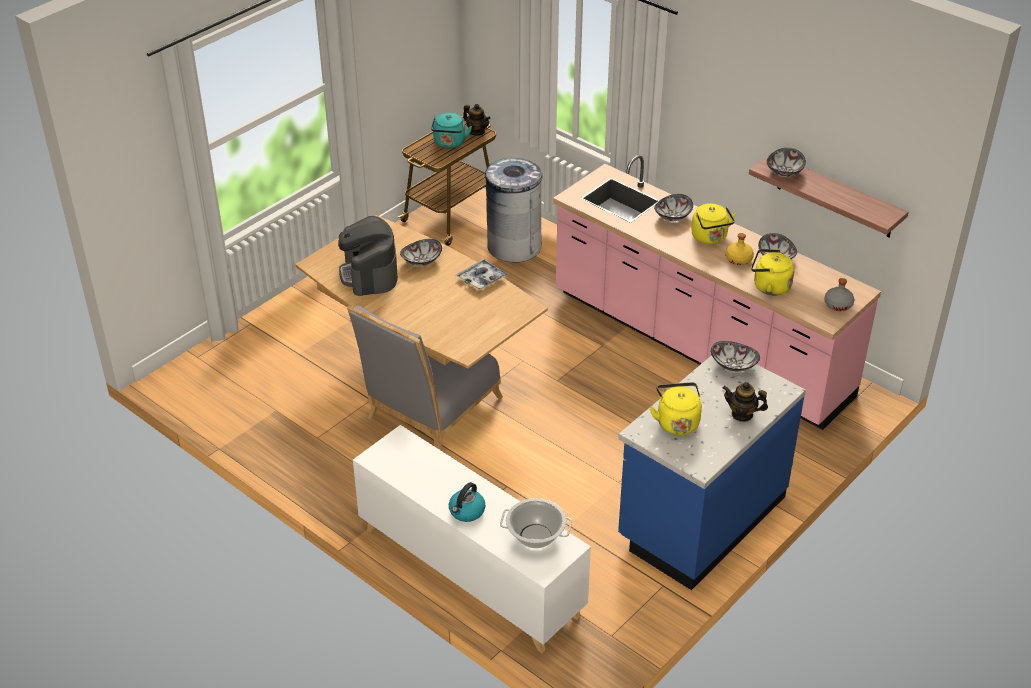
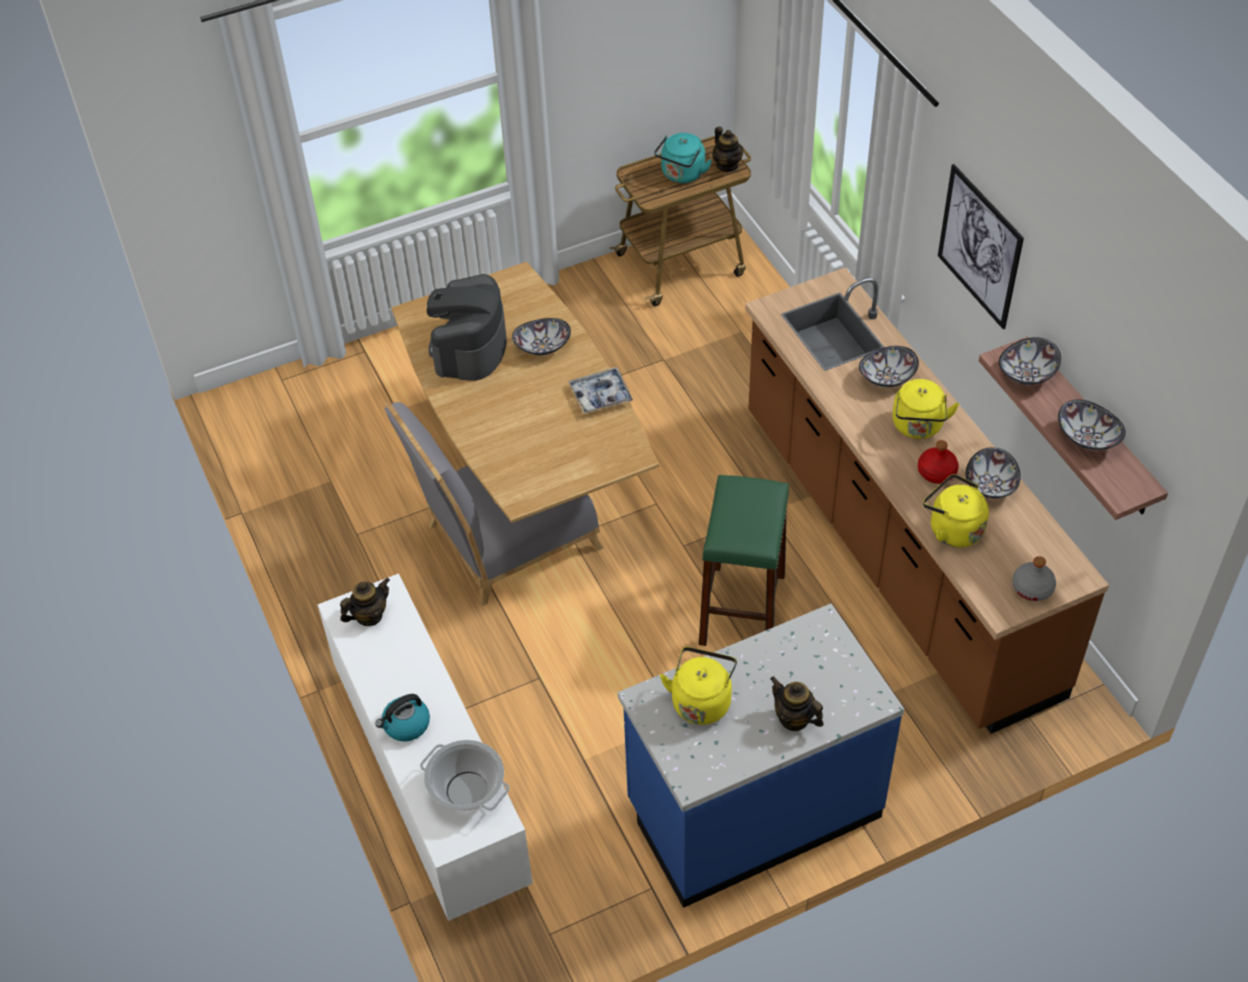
camera: 25 degrees right, 10 degrees up
grey trash can [485,158,542,262] -> none
pink counter [553,155,881,430] -> brown counter [745,267,1109,734]
bowl [711,341,760,372] -> bowl moved to [1058,399,1126,451]
yellow bottle [725,233,754,265] -> red bottle [918,440,959,484]
none -> teapot [340,578,390,626]
none -> green stool [699,475,789,646]
none -> picture [938,164,1024,329]

